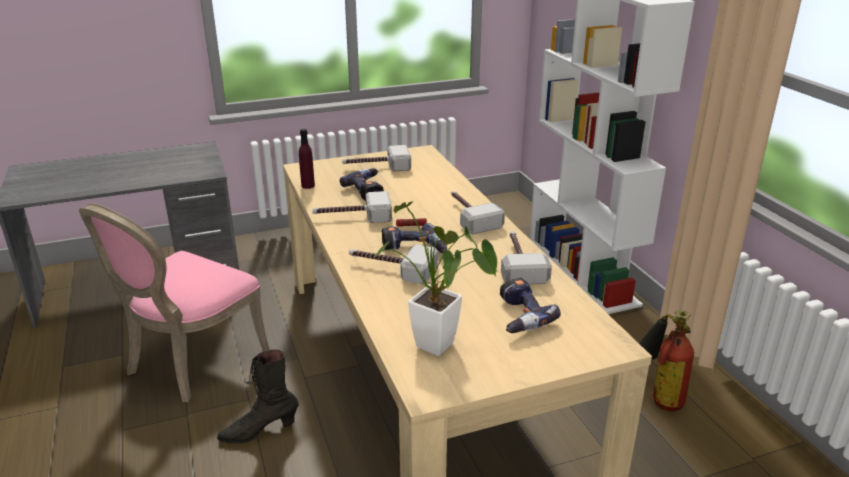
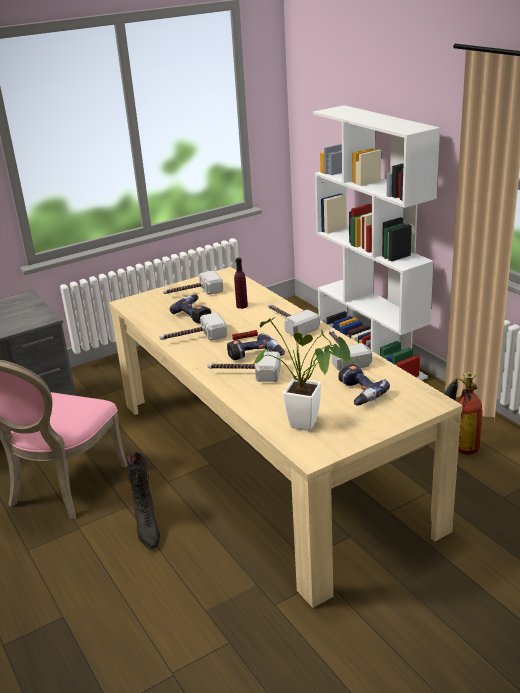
camera: 10 degrees left, 0 degrees up
black boot [217,349,299,443] -> black boot turned 75 degrees counterclockwise [127,452,160,550]
purple bottle [299,129,315,189] -> purple bottle moved to [234,258,248,309]

